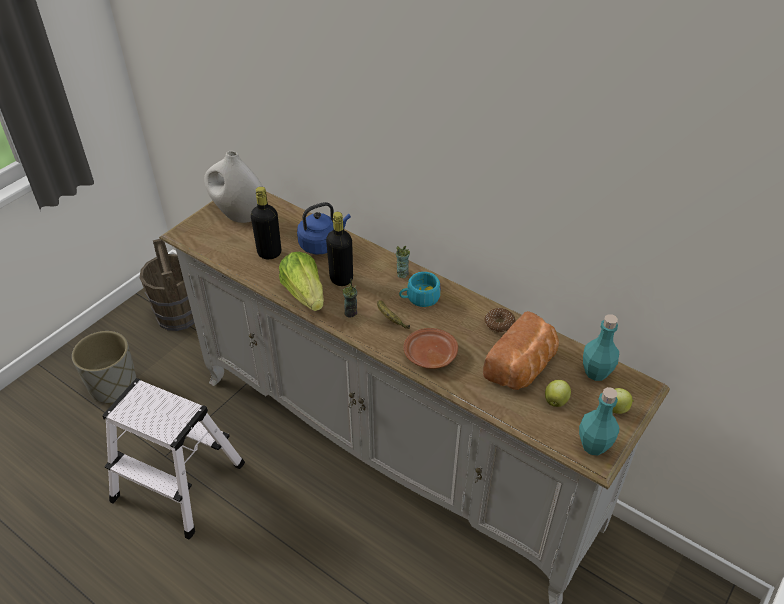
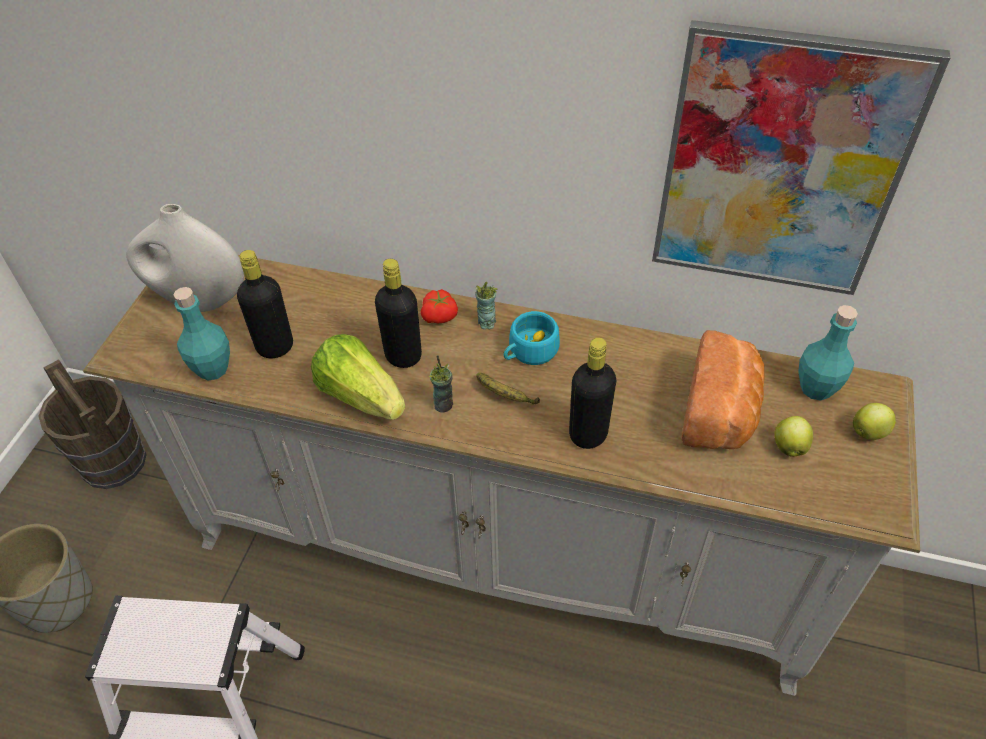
camera: 20 degrees left, 5 degrees up
blue kettle [297,202,351,254] -> none
brown plate [403,328,458,369] -> black bottle [569,338,616,449]
donut [484,308,516,333] -> none
turquoise bottle [579,387,619,456] -> turquoise bottle moved to [174,287,230,381]
none -> tomato [421,289,458,324]
none -> picture [652,20,950,295]

